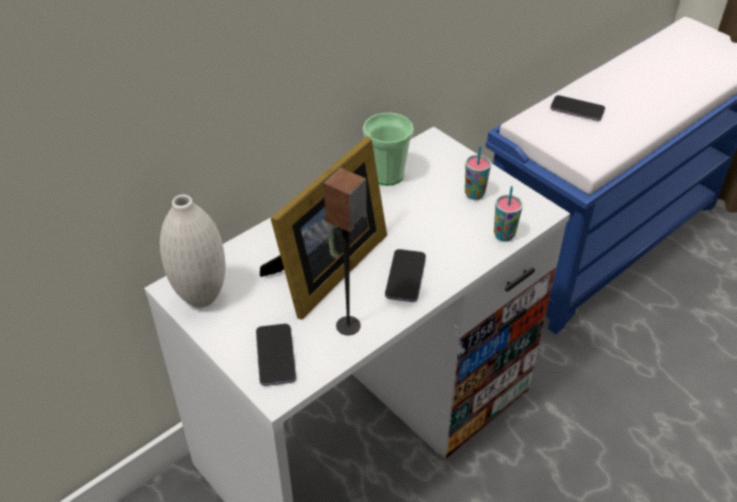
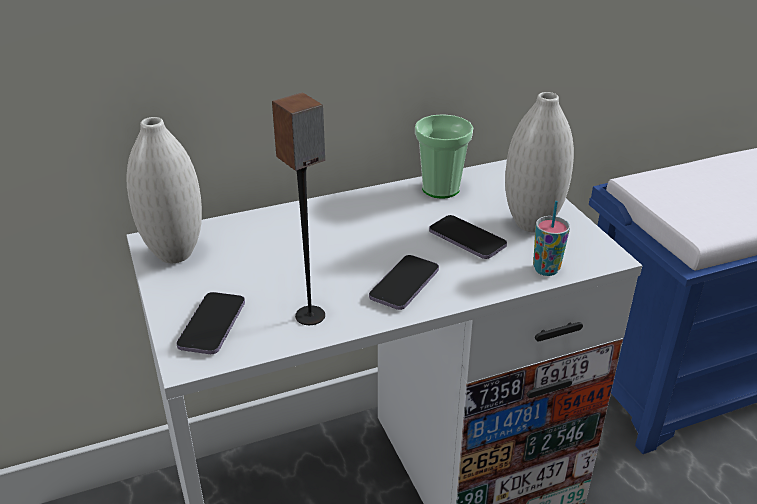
camera: 20 degrees right, 10 degrees down
picture frame [260,136,387,320] -> none
cup [465,145,491,200] -> white vase [505,92,574,232]
phone [550,95,605,121] -> phone moved to [429,215,507,259]

